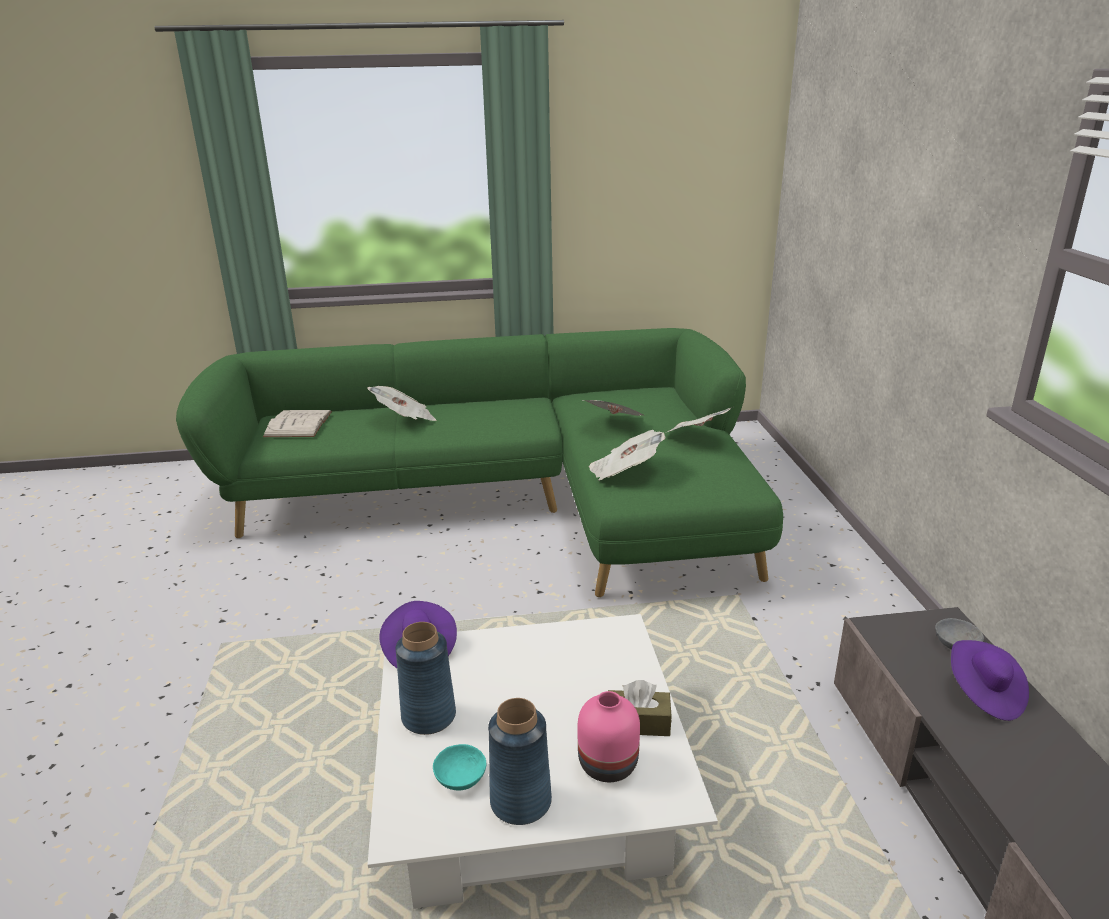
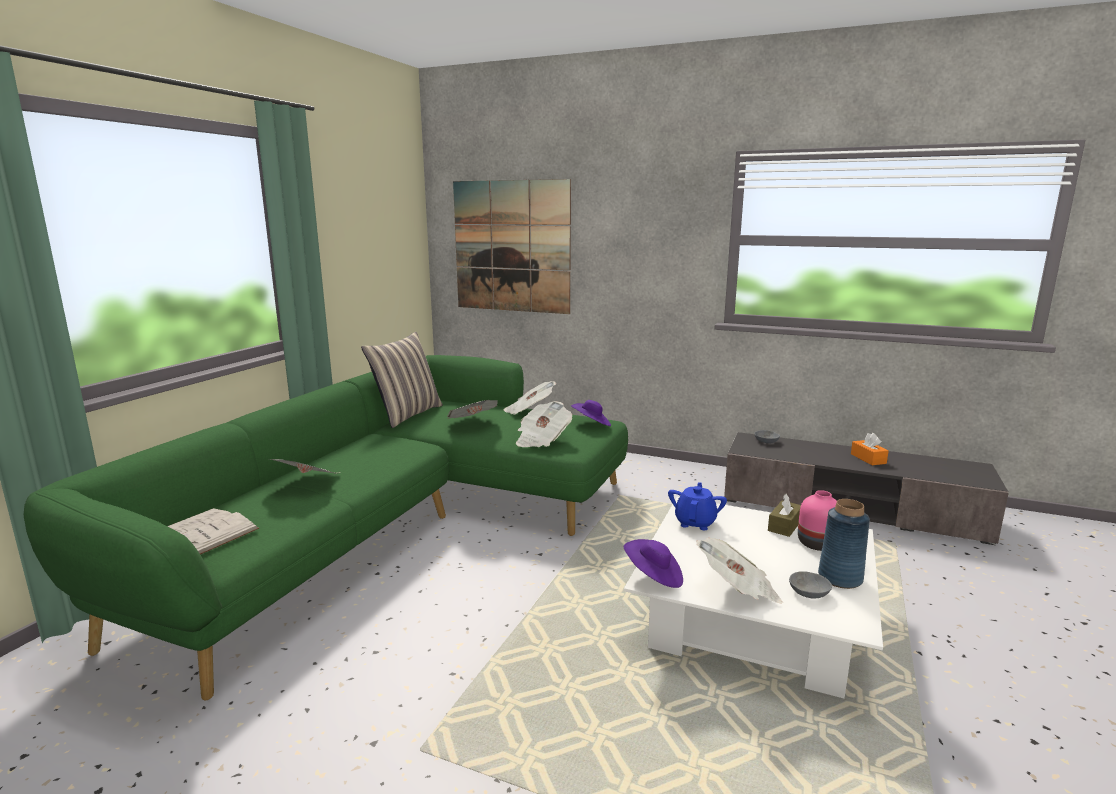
camera: 60 degrees left, 10 degrees down
blue vase [395,622,456,735] -> newspaper [696,538,783,603]
turquoise bowl [433,744,486,791] -> grey bowl [789,571,832,599]
purple hat [951,640,1029,721] -> purple hat moved to [571,400,611,426]
none -> pillow [361,332,443,428]
none -> picture [453,179,571,314]
none -> blue teapot [668,482,727,530]
none -> orange tissue box [851,433,889,465]

